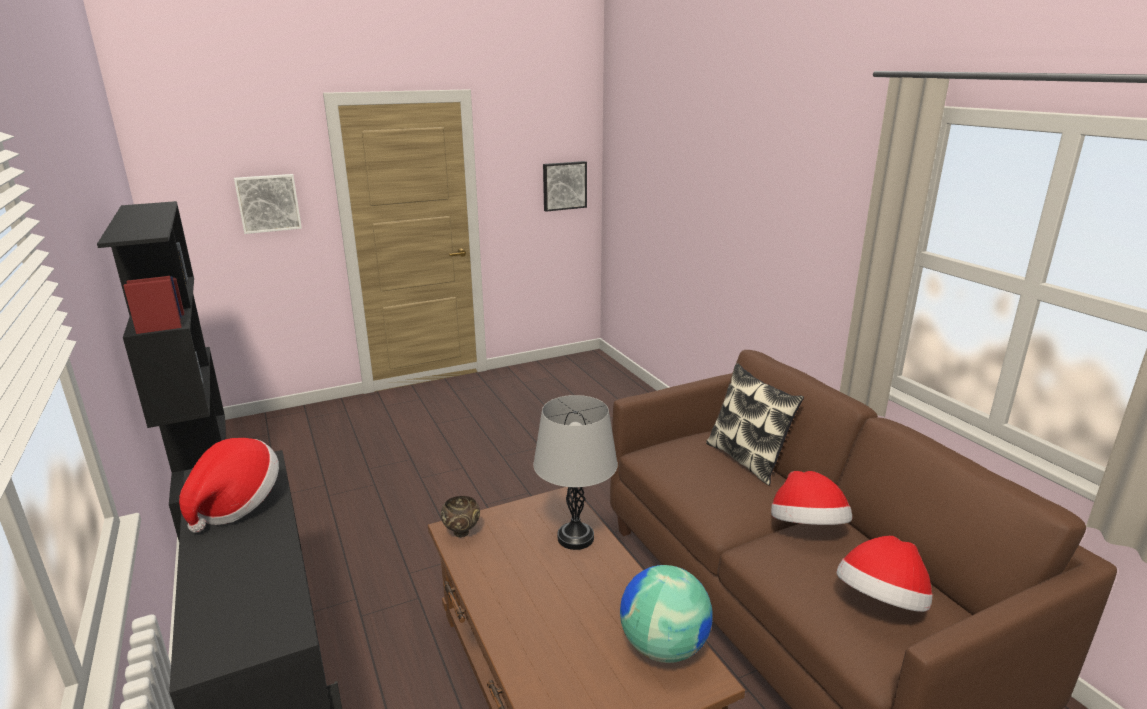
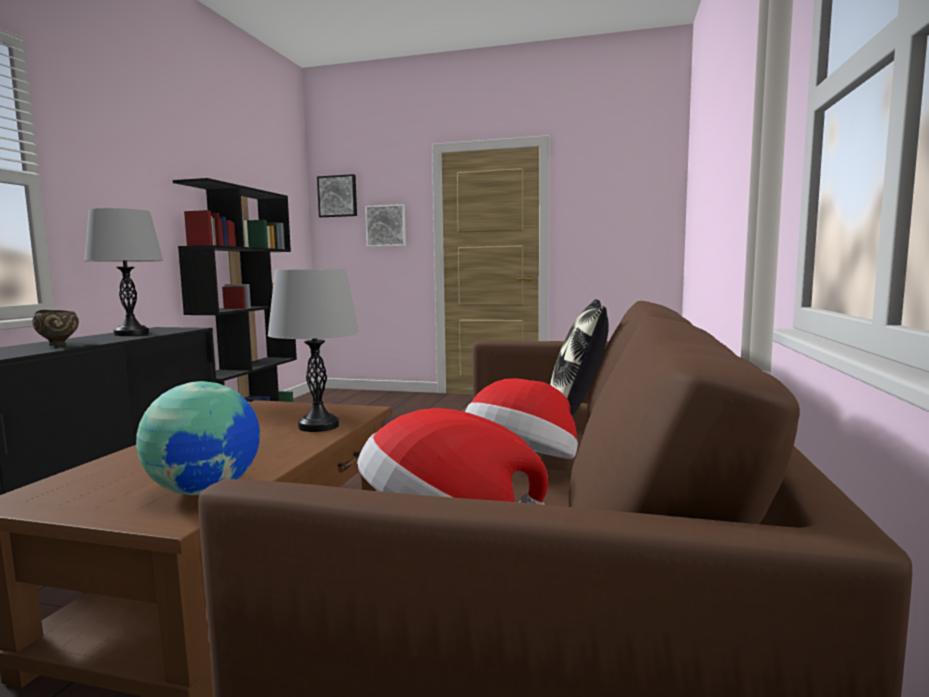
camera: 40 degrees right, 15 degrees down
hat [179,438,279,533] -> grey table lamp [84,208,163,336]
brown bowl [441,496,480,537] -> brown bowl moved to [32,310,79,346]
picture [543,161,587,212] -> picture moved to [317,174,357,217]

